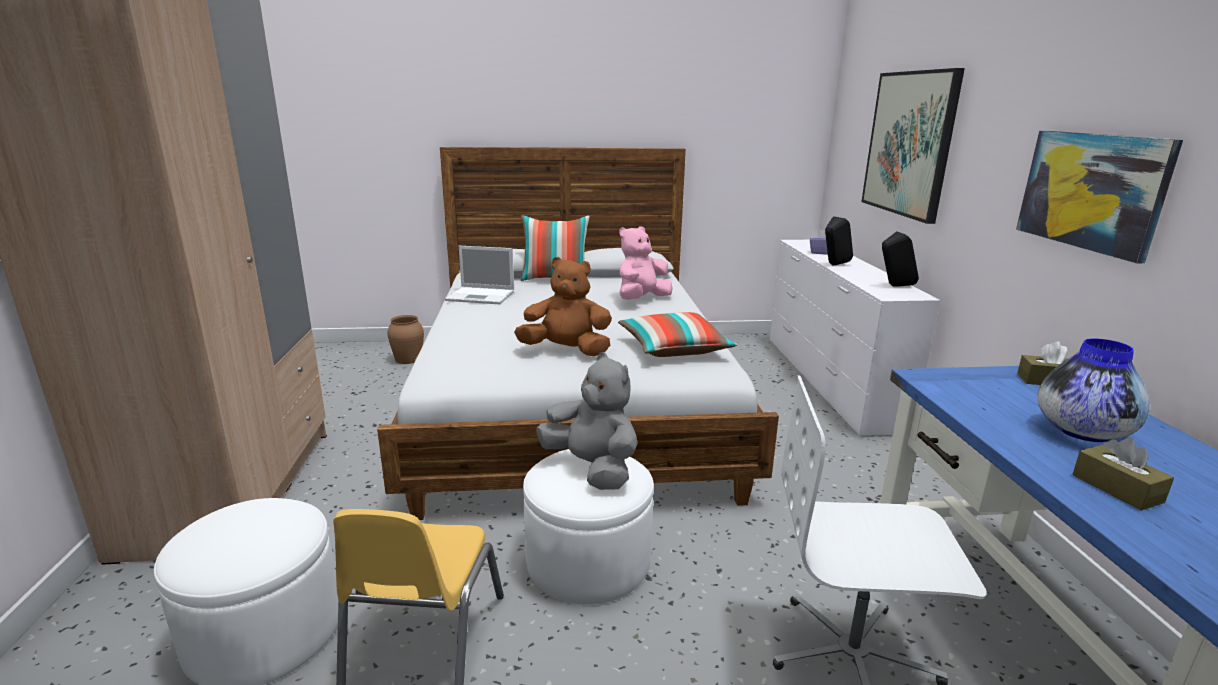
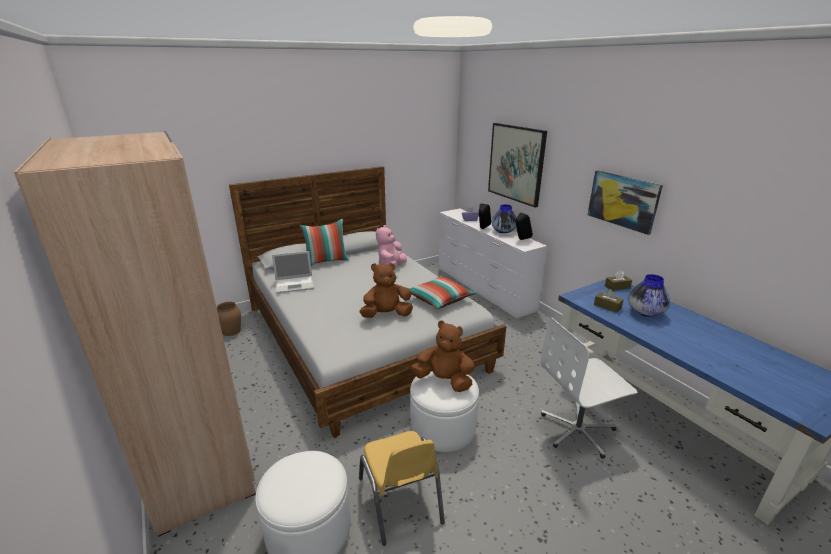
camera: 25 degrees left, 5 degrees up
grey plush toy [536,352,638,490] -> brown plush toy [410,321,475,392]
brown tissue box [1073,438,1174,510] -> brown tissue box moved to [594,289,623,313]
none -> vase [492,204,516,234]

